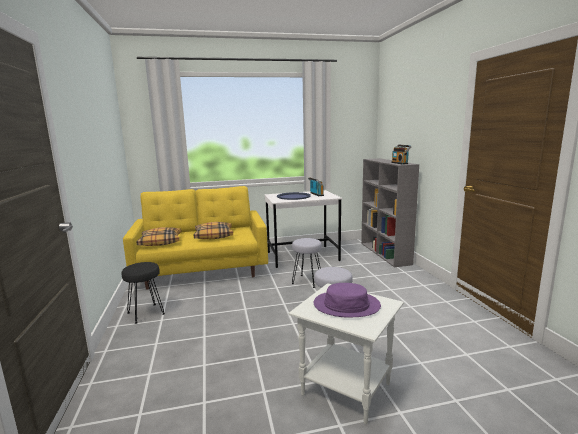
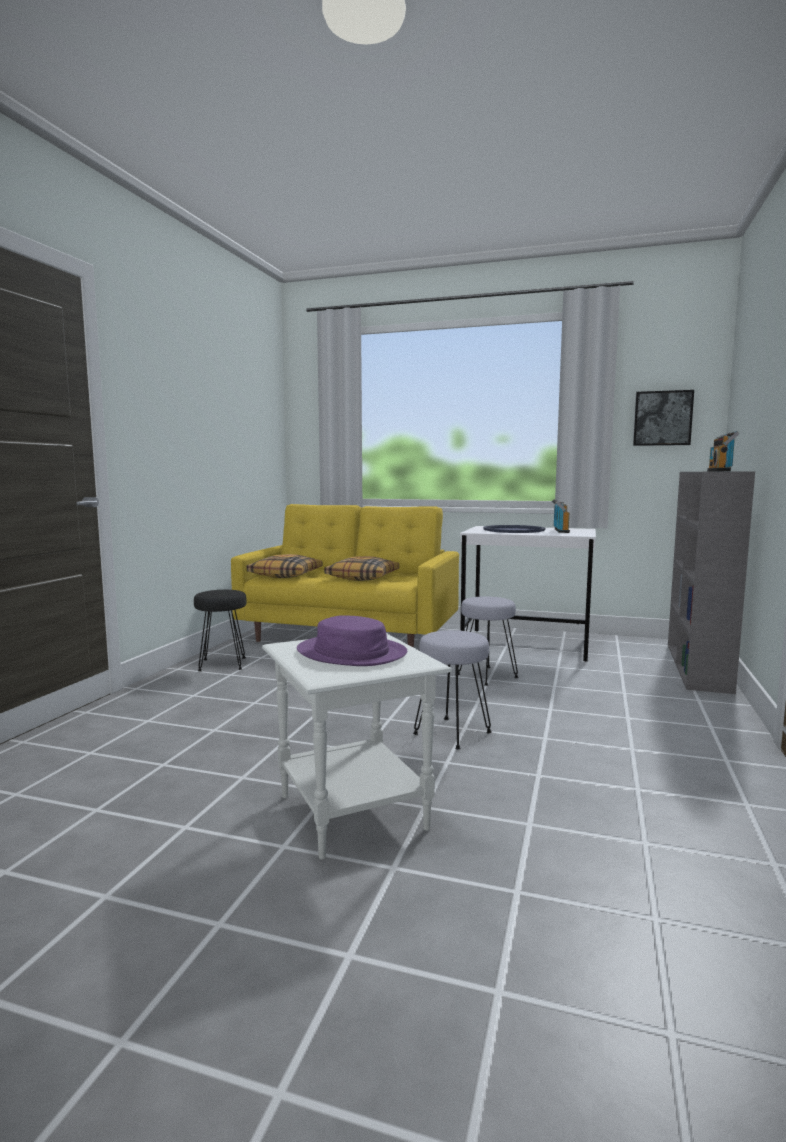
camera: 30 degrees right, 5 degrees down
none -> picture [633,390,694,446]

